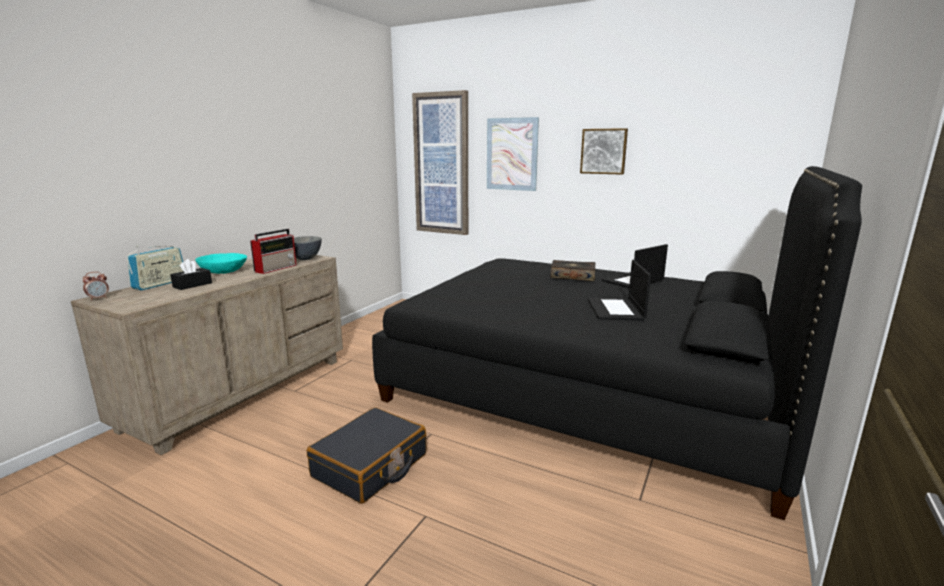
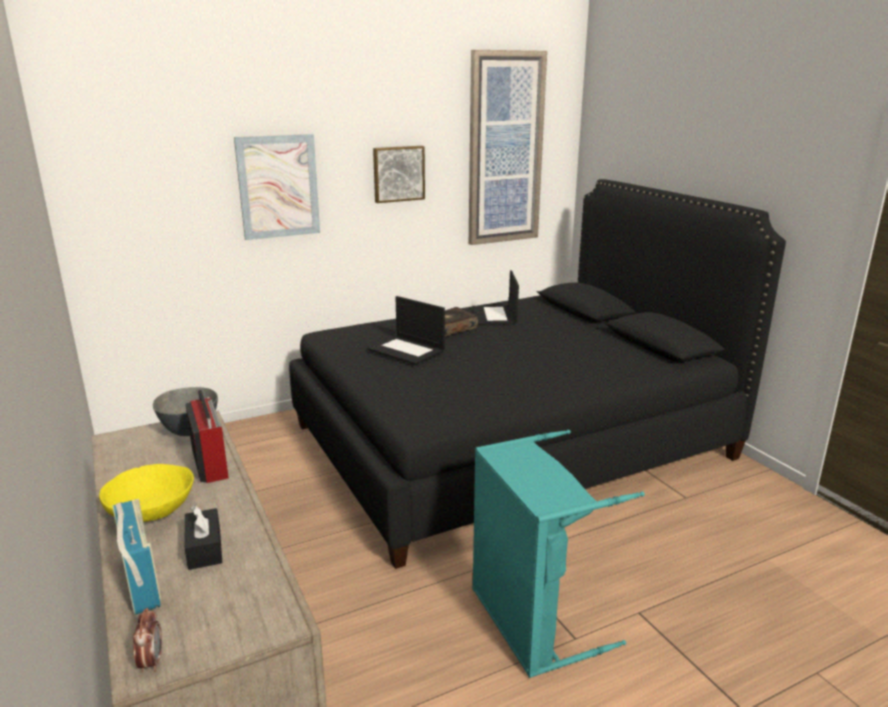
camera: 55 degrees left, 5 degrees up
turquoise bowl [195,253,247,274] -> yellow bowl [99,464,194,522]
black suitcase [307,407,426,504] -> turquoise laundry basket [472,430,645,678]
picture [412,90,468,235] -> picture moved to [469,50,547,245]
laptop [588,260,651,320] -> laptop moved to [367,296,445,365]

